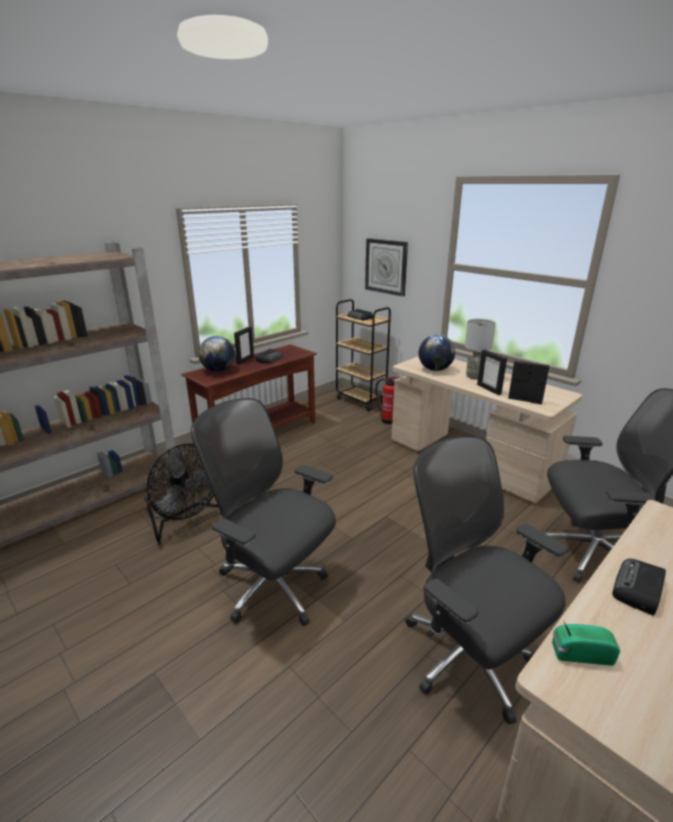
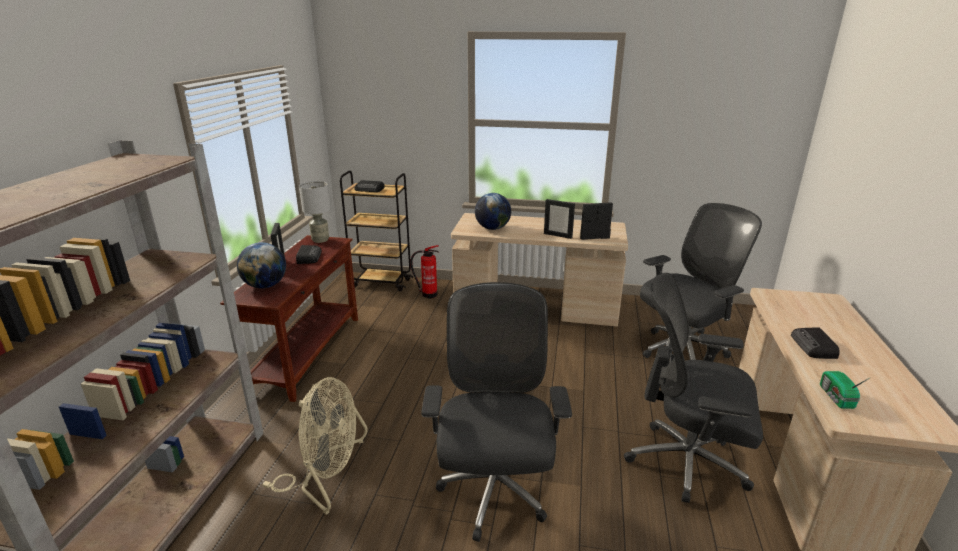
camera: 35 degrees left, 0 degrees up
black fan [144,444,218,545] -> beige fan [262,377,368,515]
office chair [191,398,336,626] -> office chair turned 90 degrees clockwise [421,282,572,542]
wall clock [365,238,408,296] -> none
grey table lamp [465,319,496,379] -> grey table lamp moved to [299,181,331,243]
radio [552,620,620,666] -> radio turned 60 degrees counterclockwise [820,371,869,409]

